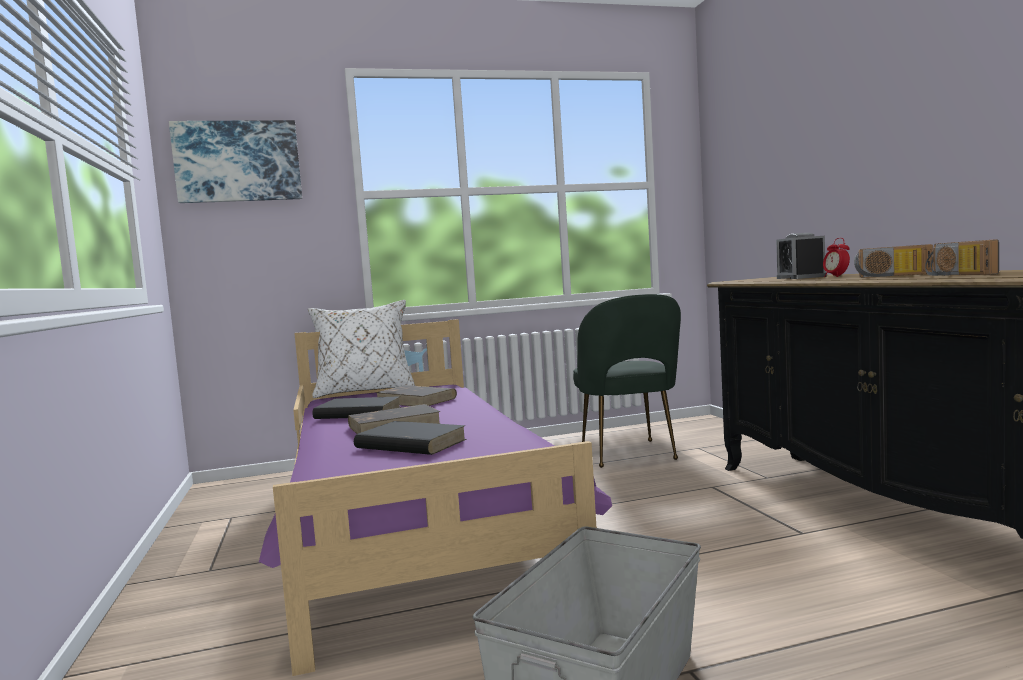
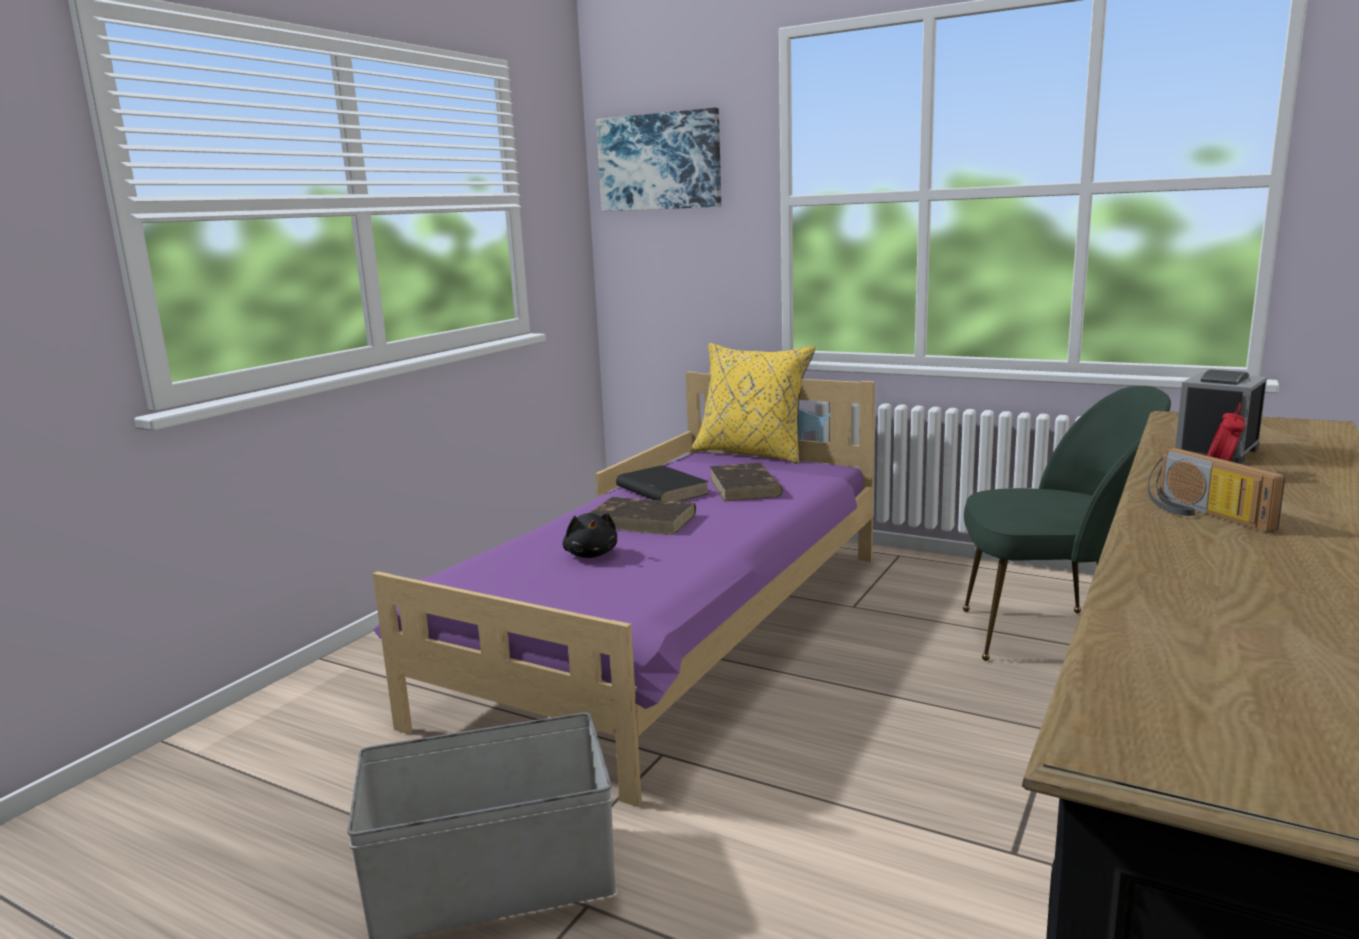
camera: 45 degrees right, 10 degrees up
white pillow [308,300,415,398] -> yellow pillow [692,343,815,464]
black book [354,421,467,455] -> black plush toy [563,513,617,558]
green chair [573,294,681,468] -> green chair turned 120 degrees counterclockwise [963,386,1171,661]
radio [925,239,999,276] -> none

